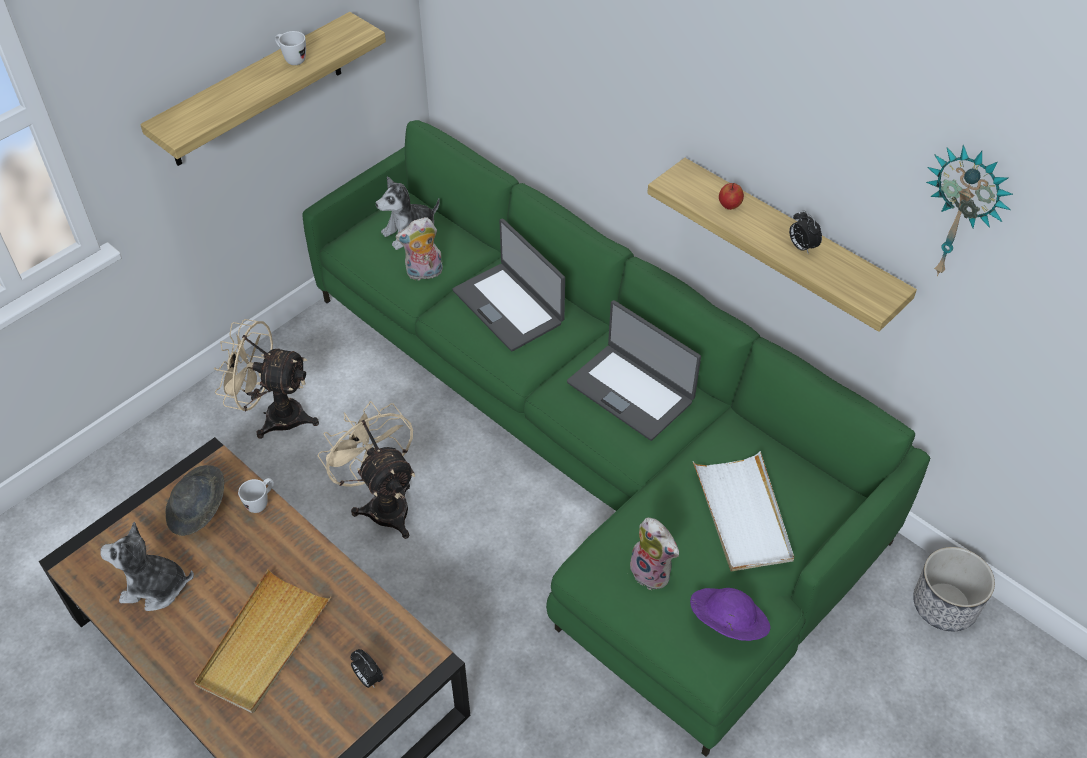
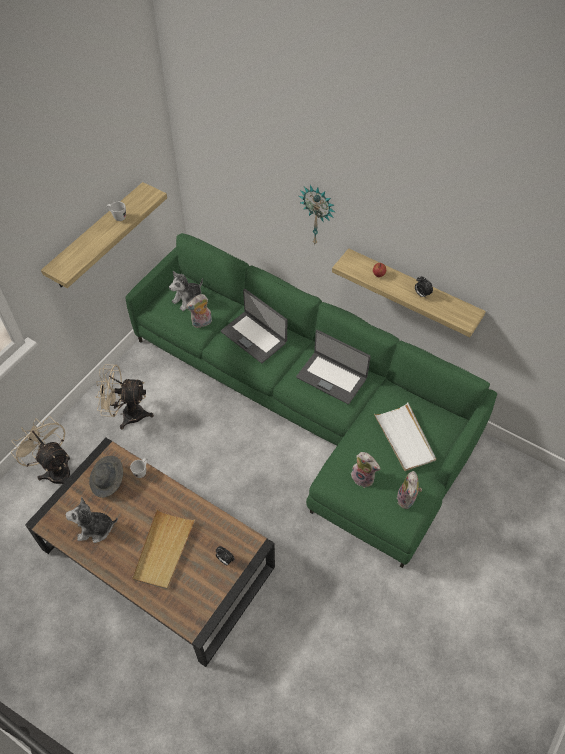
camera: 10 degrees left, 5 degrees up
beige fan [318,401,415,539] -> beige fan moved to [11,416,70,484]
purple hat [690,588,770,641] -> plush toy [397,471,422,509]
planter [913,547,995,631] -> none
wall clock [926,145,1013,276] -> wall clock moved to [299,185,335,244]

